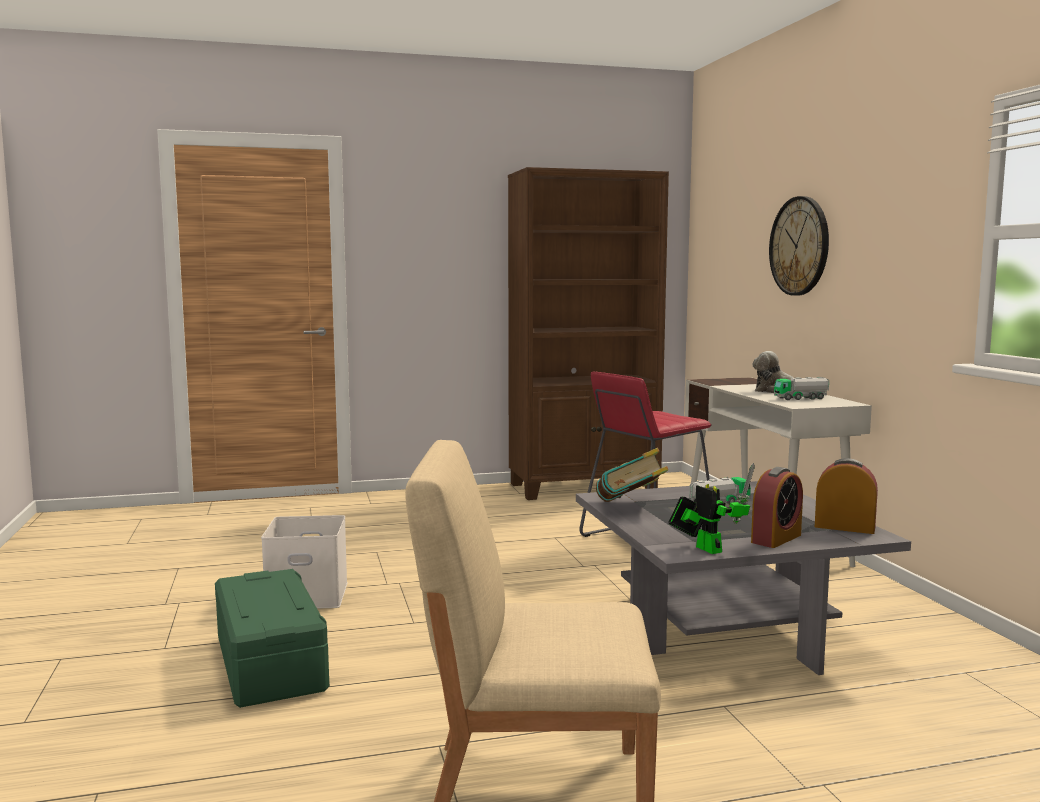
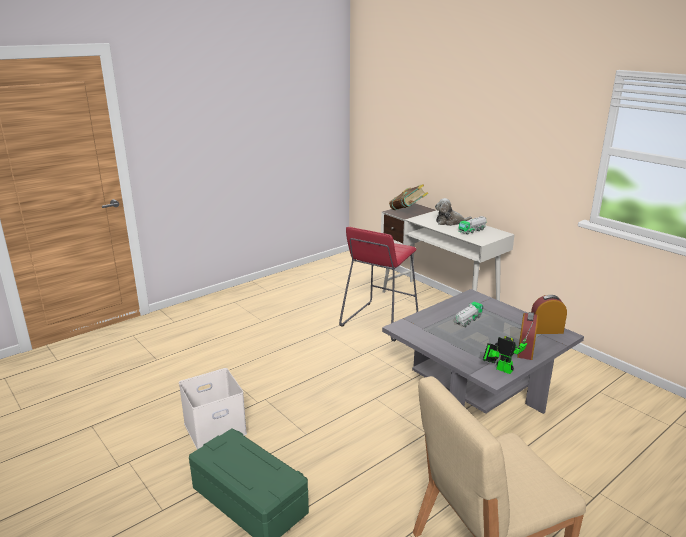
camera: 25 degrees left, 15 degrees up
brown bookcase [508,167,669,500] -> none
book [596,448,669,502] -> book moved to [389,184,428,210]
wall clock [769,196,829,296] -> none

